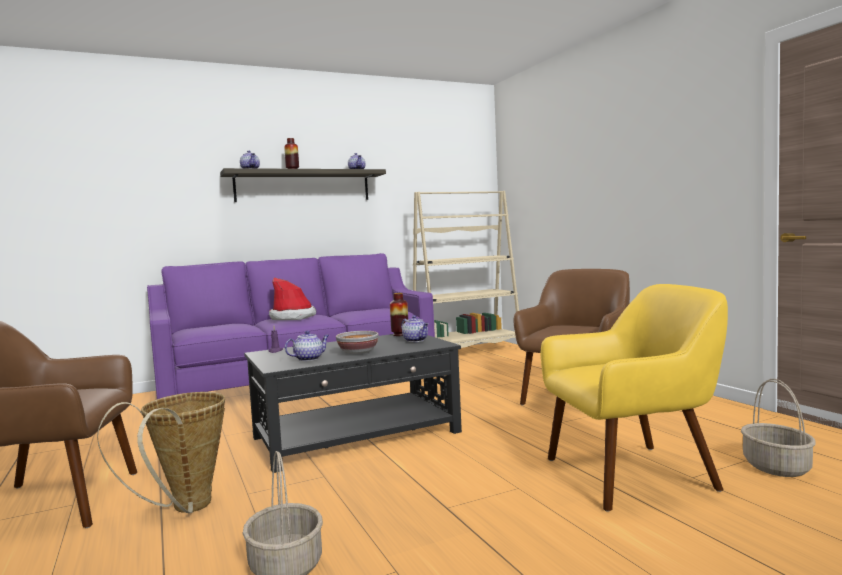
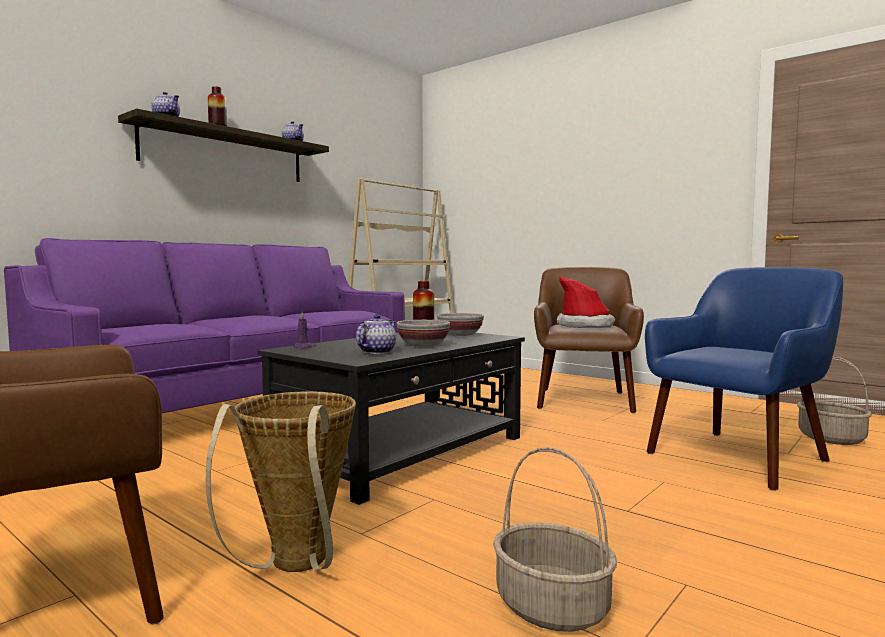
camera: 25 degrees left, 0 degrees up
hat [269,277,316,320] -> hat moved to [557,276,615,328]
teapot [401,315,429,342] -> bowl [437,313,484,336]
yellow armchair [541,284,728,512] -> blue armchair [645,267,843,491]

